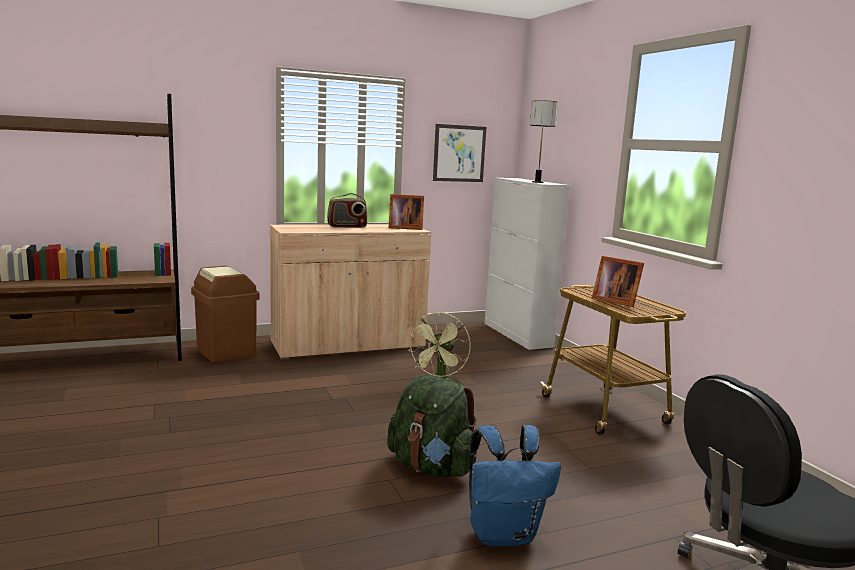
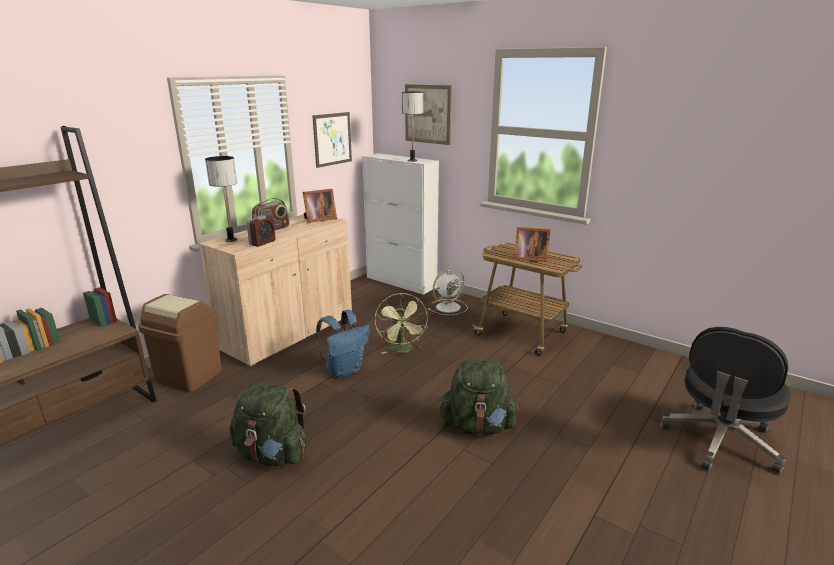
camera: 30 degrees left, 10 degrees up
blue backpack [469,425,561,547] -> blue backpack moved to [316,310,370,378]
none -> table lamp [205,156,237,242]
none -> green backpack [230,381,307,466]
none -> alarm clock [246,215,276,247]
none -> picture [405,84,452,145]
none -> white fan [428,267,468,315]

